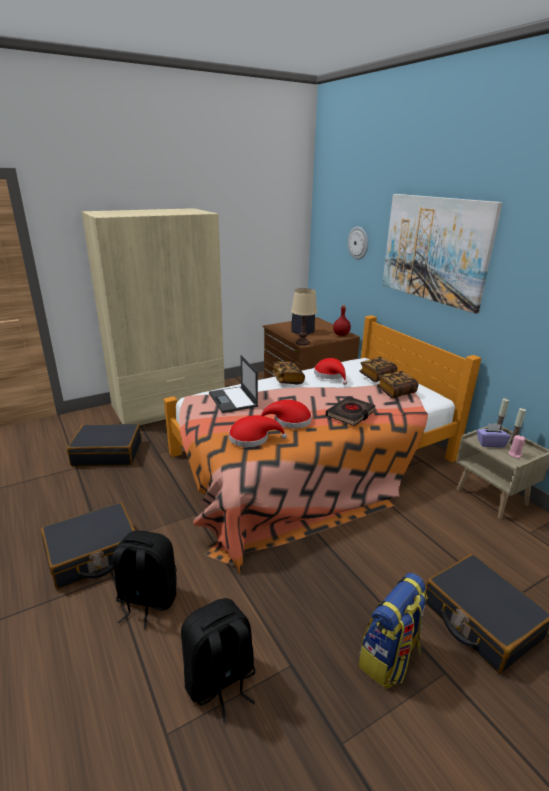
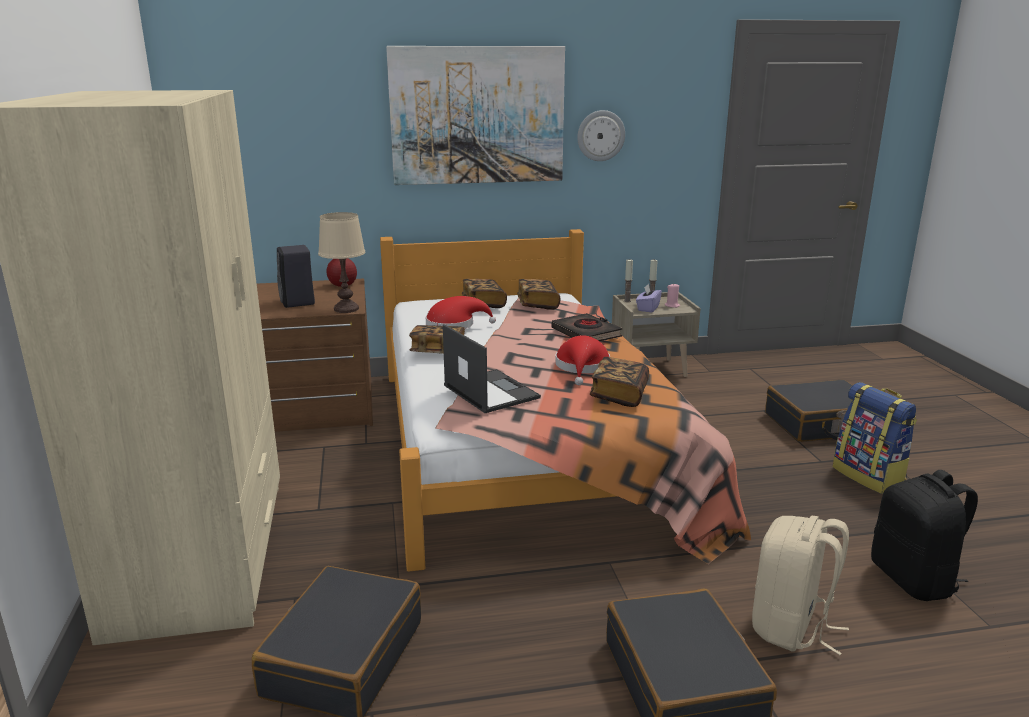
camera: 70 degrees left, 5 degrees down
black backpack [112,530,177,629] -> beige backpack [752,516,849,655]
laptop [209,355,258,413] -> laptop turned 120 degrees counterclockwise [443,324,541,413]
red hat [229,416,287,447] -> book [590,357,649,407]
wall clock [348,227,368,260] -> wall clock moved to [577,110,625,161]

